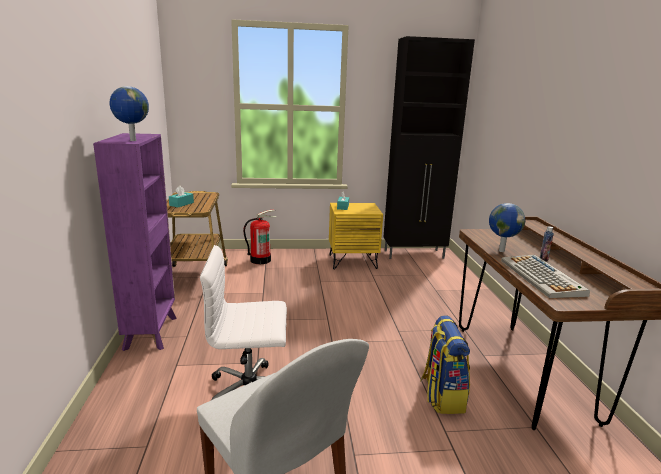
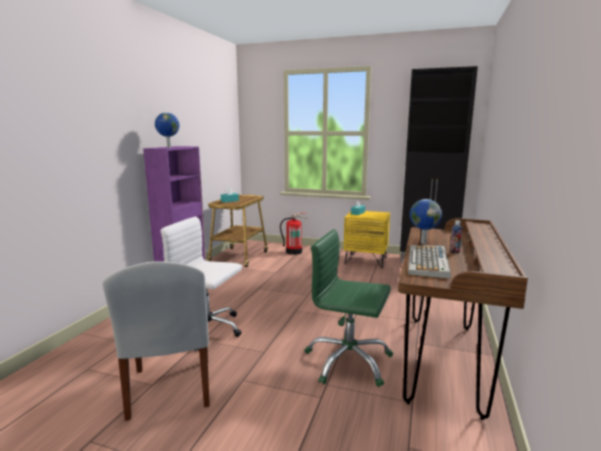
camera: 25 degrees right, 5 degrees down
backpack [420,316,470,414] -> green office chair [305,229,393,387]

